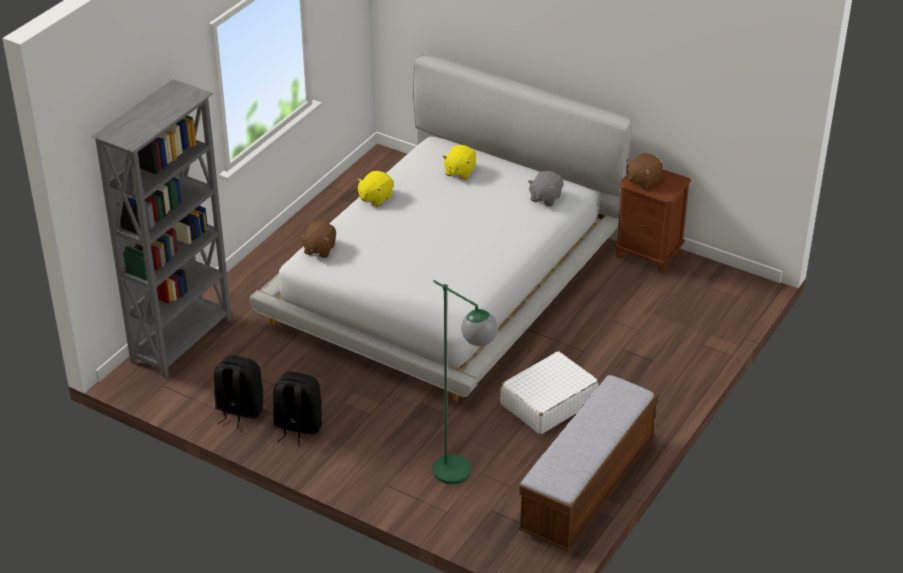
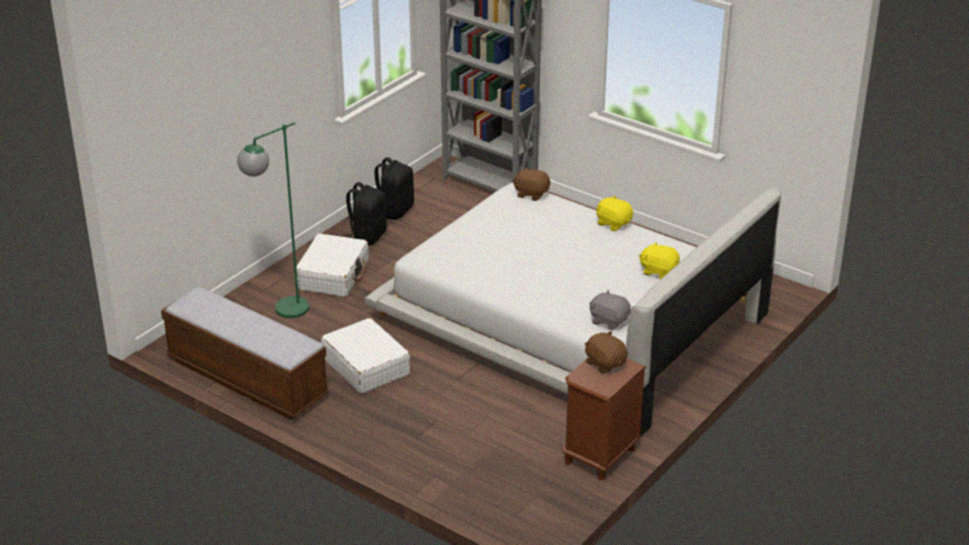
camera: 95 degrees right, 5 degrees down
none -> white suitcase [294,234,369,297]

